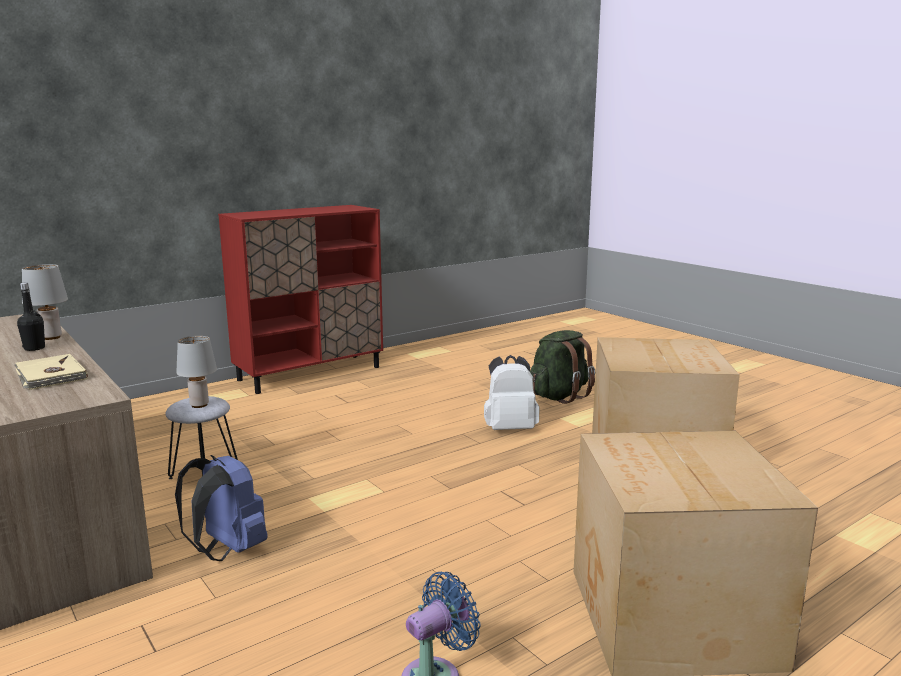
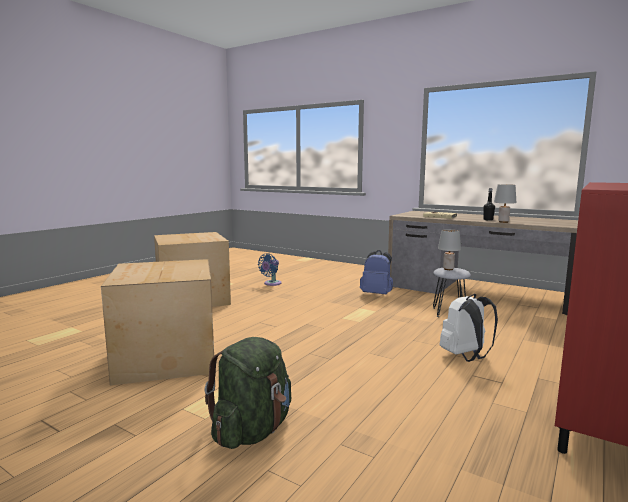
camera: 160 degrees right, 5 degrees down
white backpack [484,355,540,430] -> white backpack moved to [440,294,498,362]

